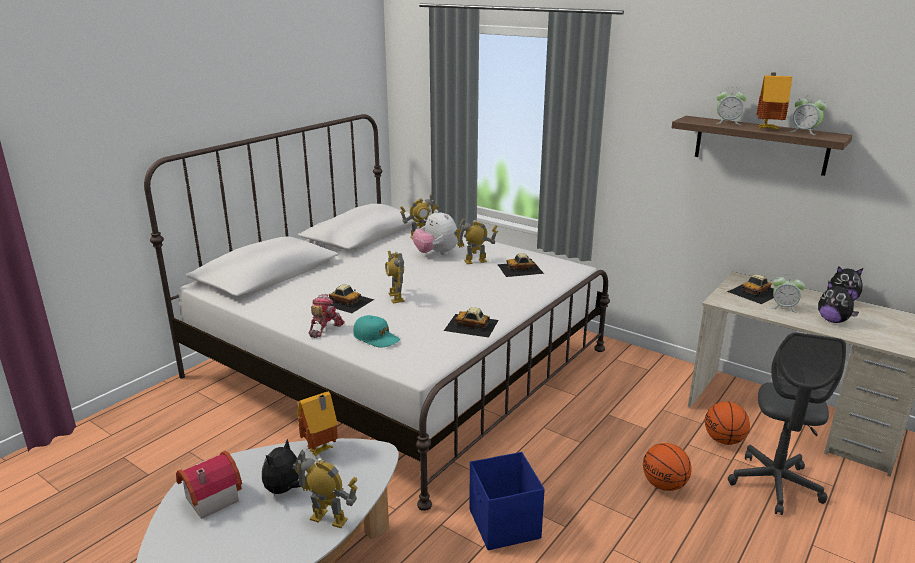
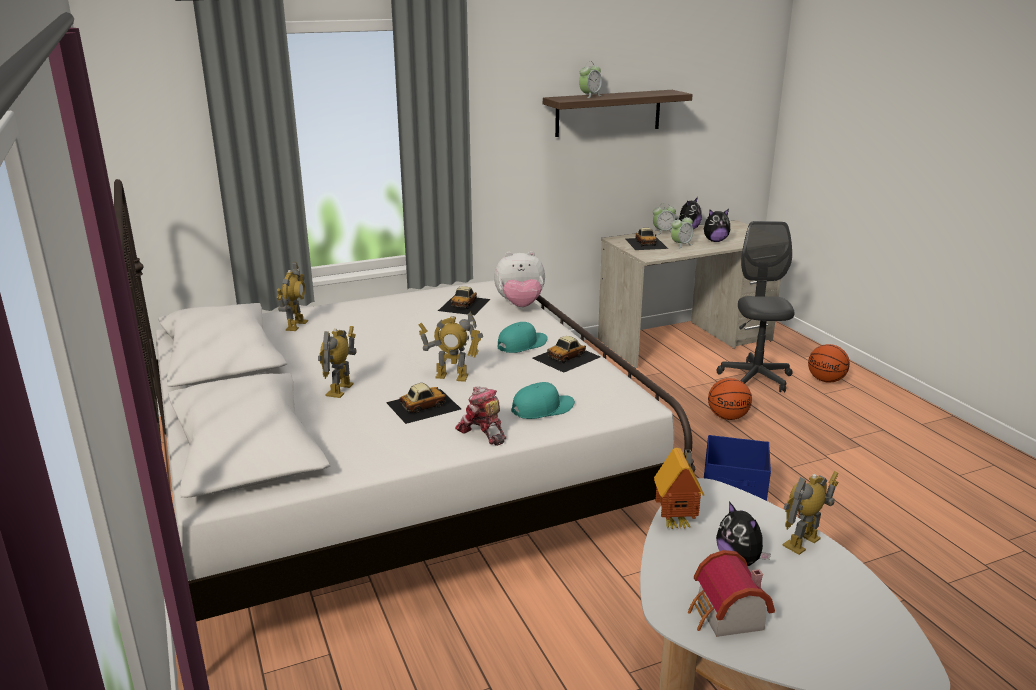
camera: 60 degrees left, 0 degrees up
plush toy [413,209,458,255] -> plush toy moved to [494,251,545,307]
toy robot [454,218,498,264] -> toy robot moved to [318,326,357,398]
basketball [705,402,750,445] -> basketball moved to [808,344,850,383]
grey office chair [728,332,846,515] -> grey office chair turned 135 degrees counterclockwise [717,221,794,392]
toy house [756,72,792,130] -> none
alarm clock [790,94,827,135] -> alarm clock moved to [653,204,676,235]
none -> turquoise cap [497,322,548,353]

